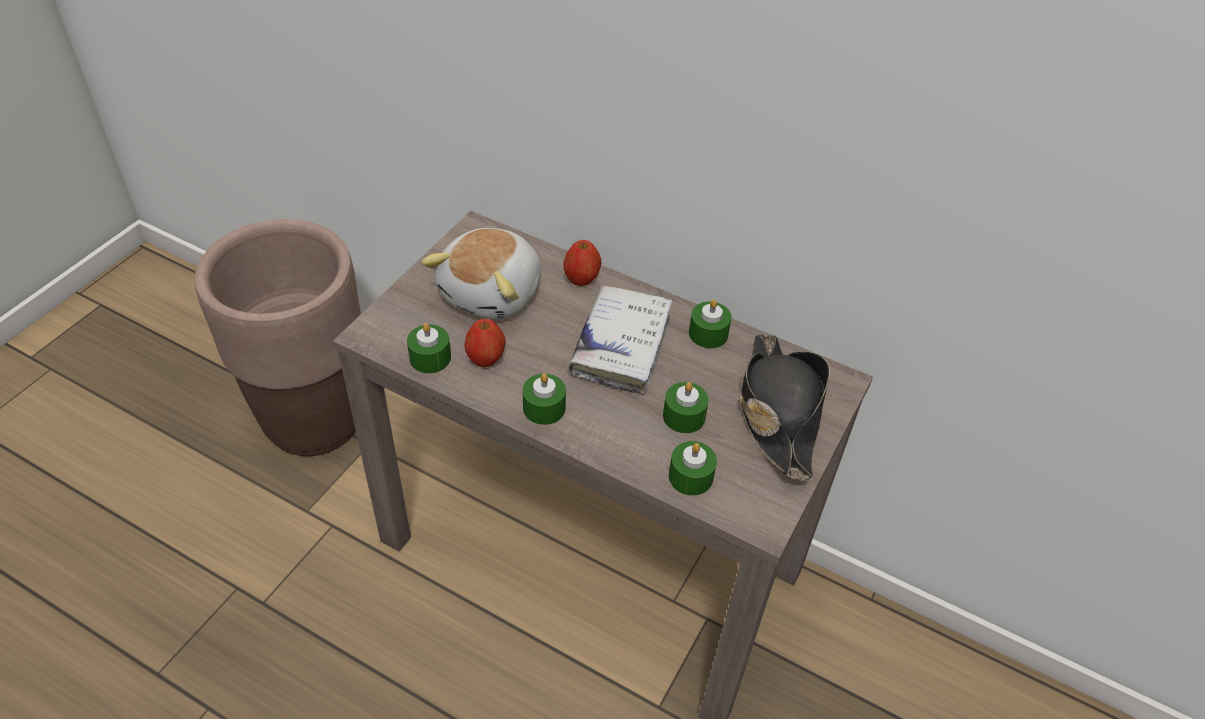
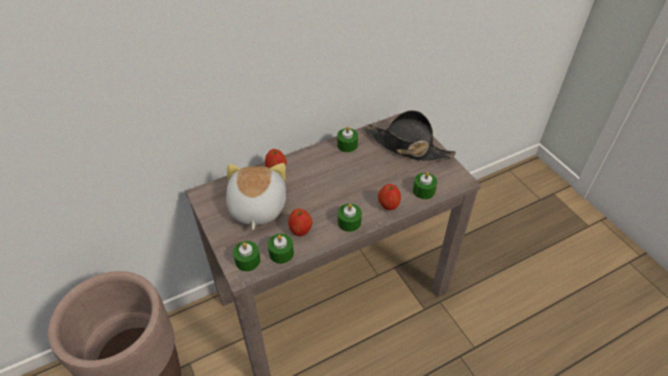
camera: 55 degrees left, 0 degrees up
plush toy [421,228,541,319] -> plush toy turned 150 degrees counterclockwise [226,163,286,230]
white book [569,285,672,395] -> none
green candle [663,382,709,433] -> green candle moved to [233,241,260,271]
none -> apple [378,184,401,210]

